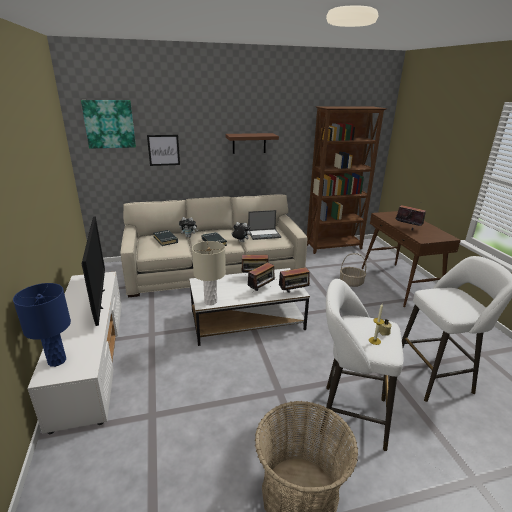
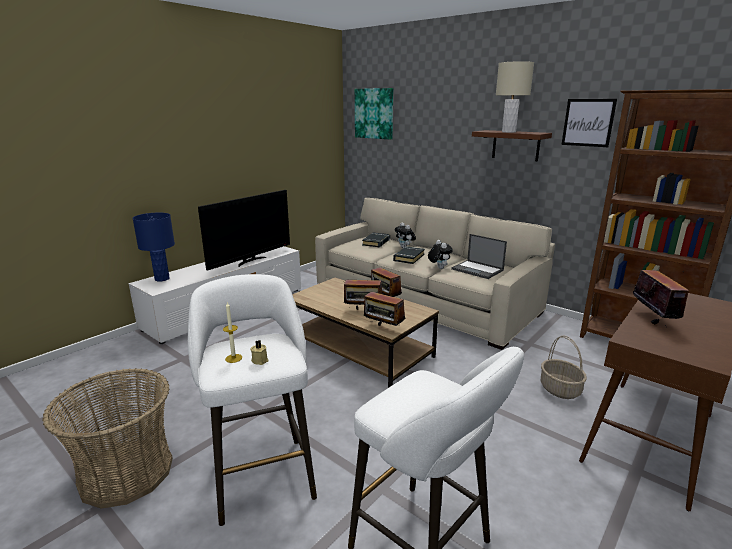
camera: 55 degrees right, 5 degrees down
picture [147,135,180,166] -> picture moved to [561,99,617,147]
white coffee table [189,268,310,346] -> brown coffee table [292,278,439,388]
beige table lamp [192,241,226,305] -> beige table lamp moved to [496,61,534,132]

